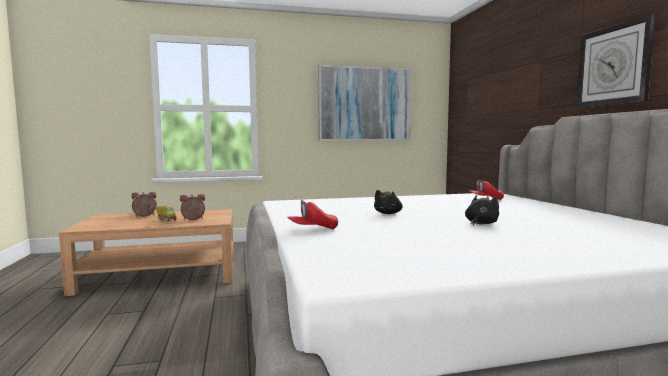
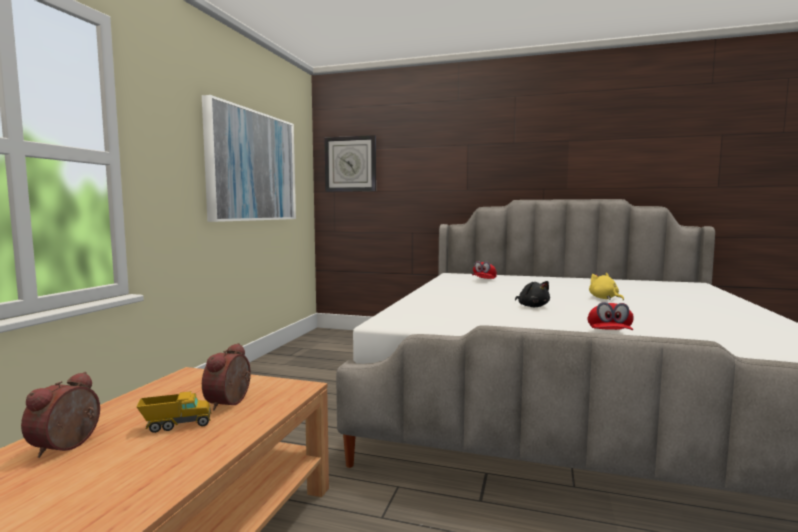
camera: 60 degrees left, 0 degrees up
black plush toy [465,195,499,226] -> yellow plush toy [589,273,624,300]
wall clock [576,14,655,108] -> wall clock moved to [324,135,376,192]

